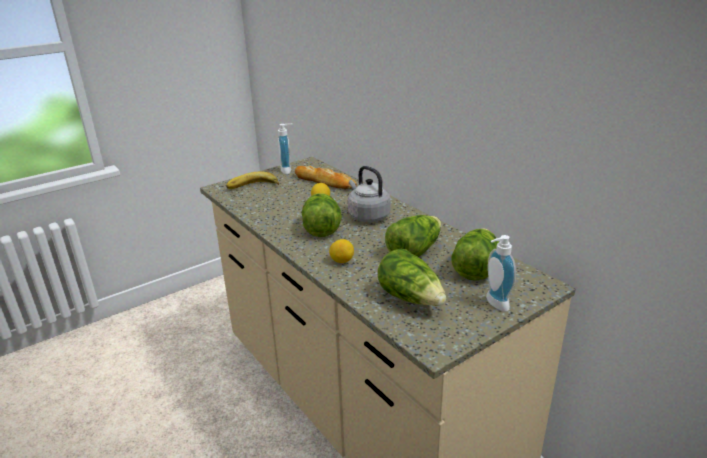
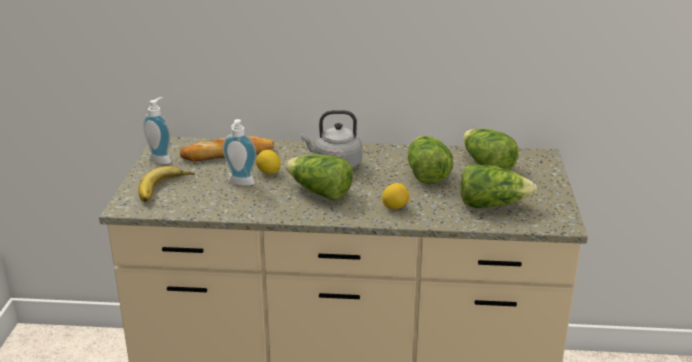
camera: 50 degrees left, 0 degrees up
soap dispenser [486,235,516,312] -> soap dispenser moved to [223,119,257,186]

